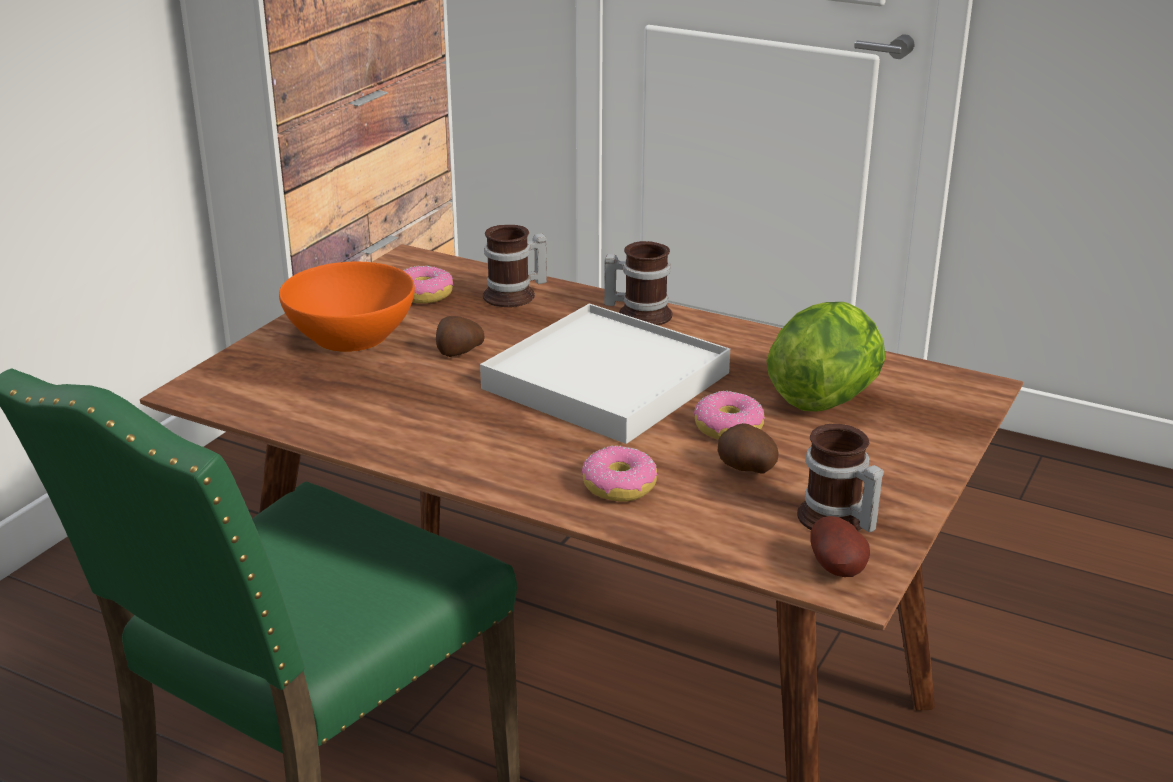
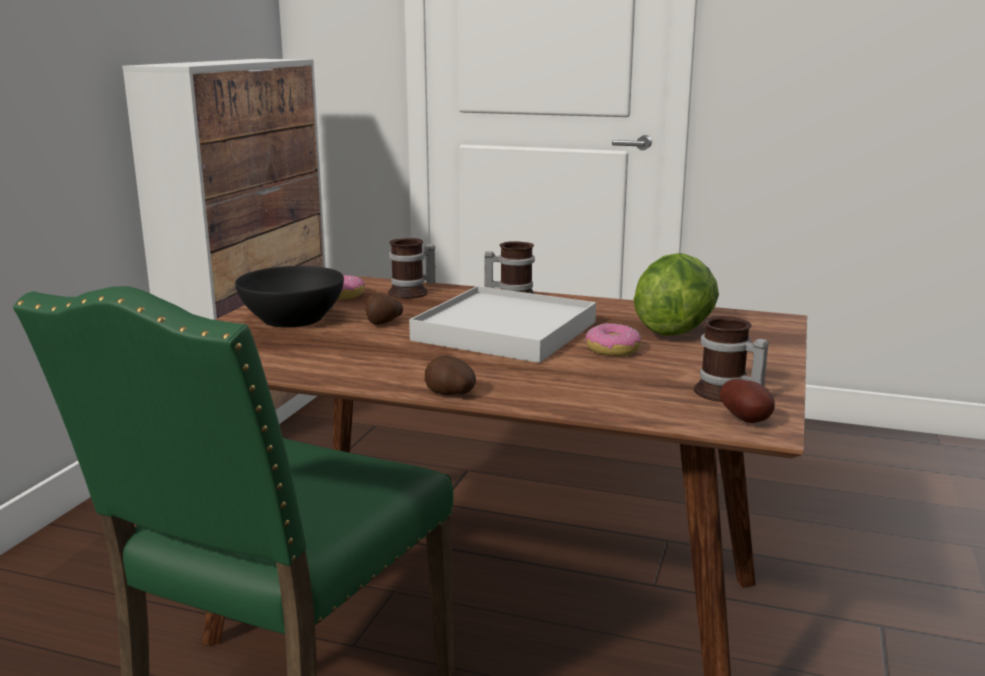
camera: 10 degrees left, 10 degrees down
orange bowl [279,261,415,352] -> black bowl [235,266,344,328]
donut [582,446,657,502] -> none
potato [718,423,779,473] -> potato moved to [425,355,476,395]

